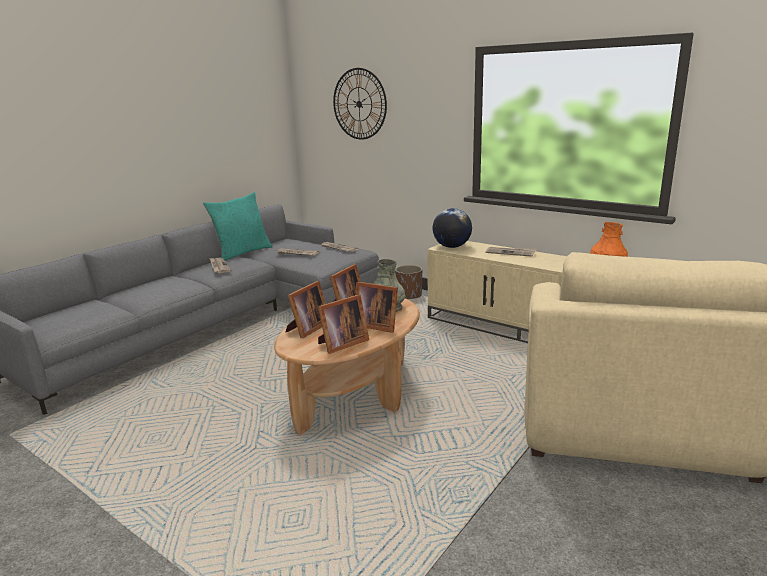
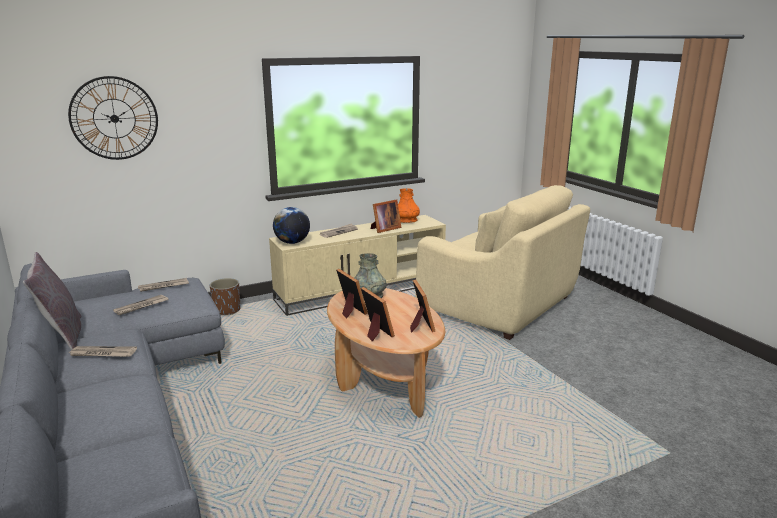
camera: 65 degrees left, 0 degrees up
turquoise pillow [203,192,272,261] -> grey pillow [23,252,82,350]
picture frame [355,282,398,333] -> picture frame moved to [371,199,402,233]

